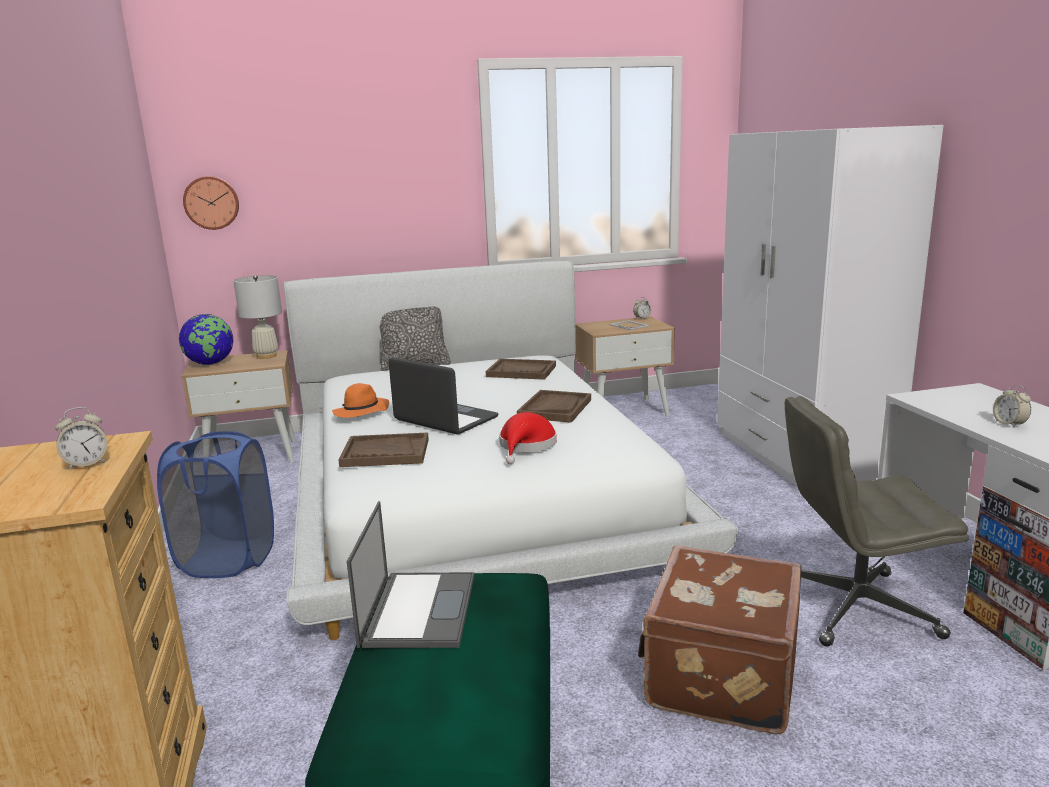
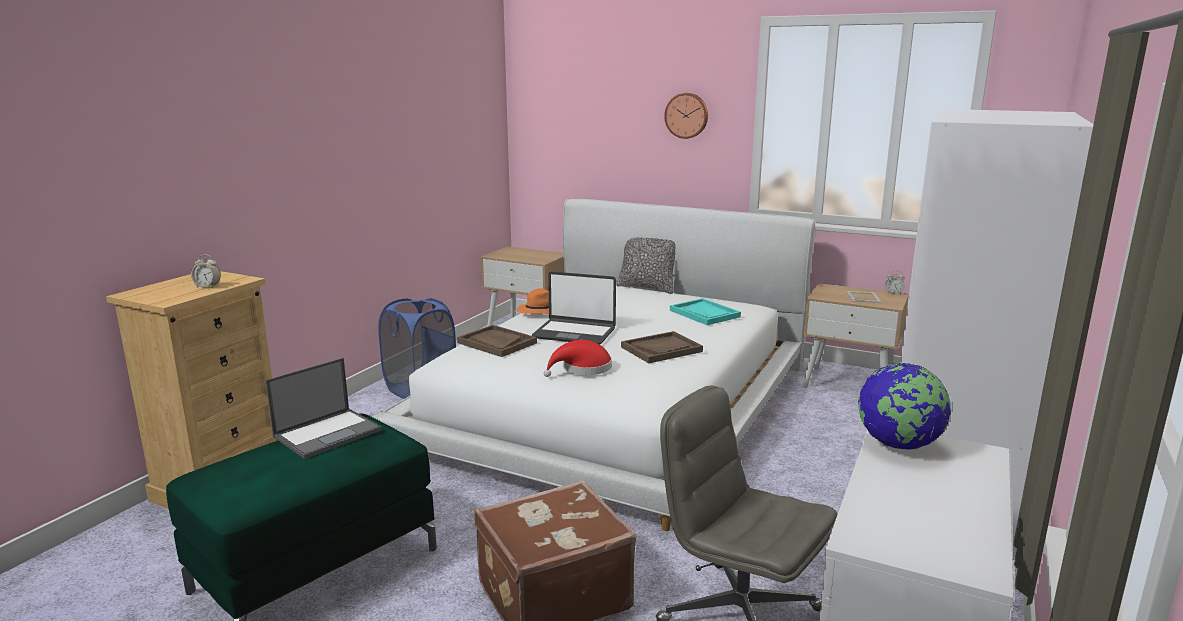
camera: 40 degrees right, 0 degrees up
globe [179,314,233,365] -> globe moved to [858,363,951,450]
wall clock [183,176,239,230] -> wall clock moved to [664,93,708,139]
white table lamp [233,275,282,359] -> none
laptop [389,357,499,435] -> laptop turned 120 degrees clockwise [532,271,616,344]
brown tray [486,359,556,380] -> turquoise tray [670,298,741,325]
alarm clock [993,385,1031,428] -> none

